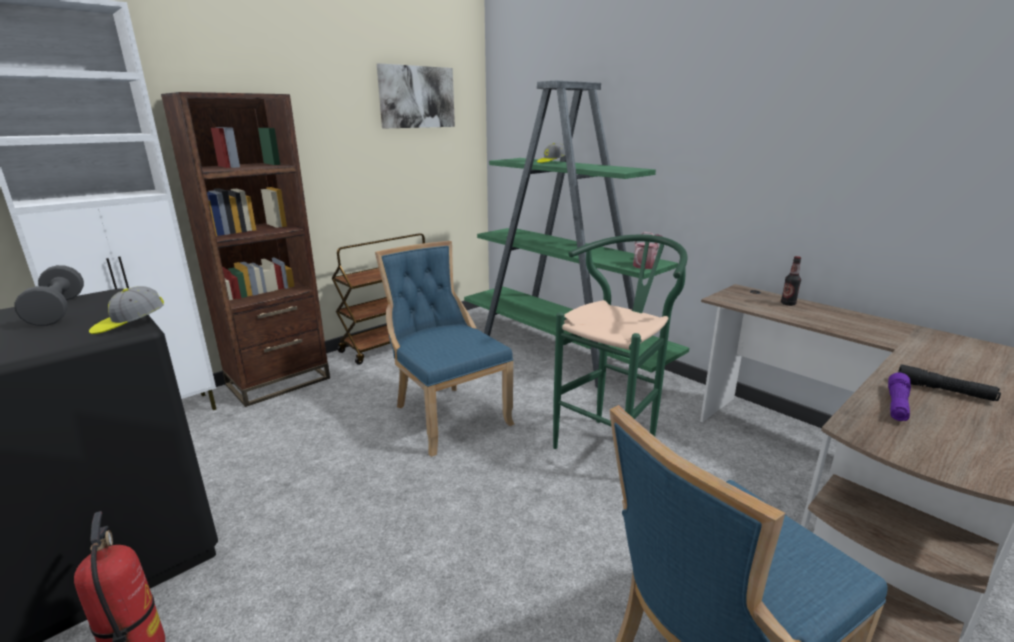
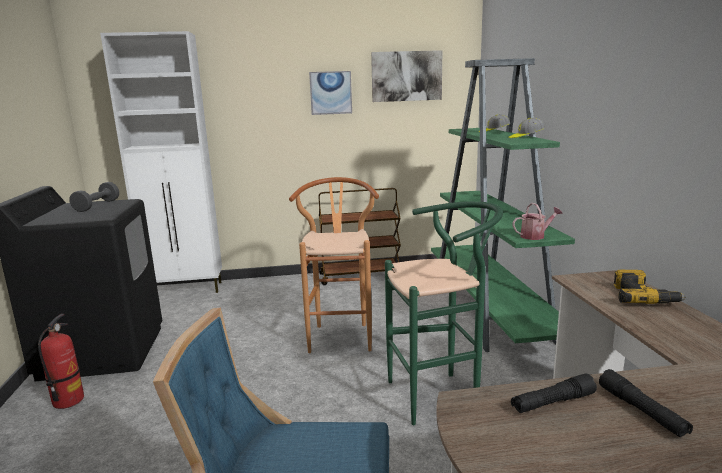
camera: 35 degrees right, 5 degrees down
cap [89,286,164,334] -> cap moved to [508,118,545,138]
brown bookcase [161,92,330,407] -> none
blue chair [375,241,514,457] -> brown stool [289,177,379,353]
bottle [781,256,801,306] -> power drill [614,270,686,304]
purple flashlight [888,372,911,421] -> black flashlight [511,374,597,413]
none -> picture [309,71,352,115]

